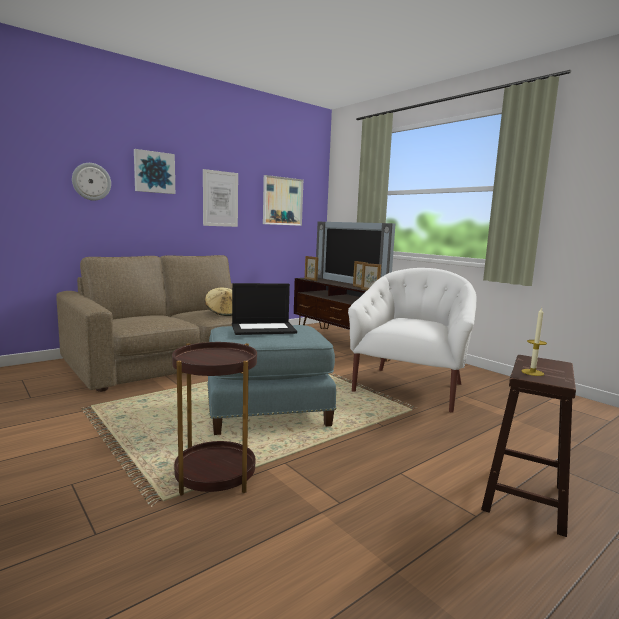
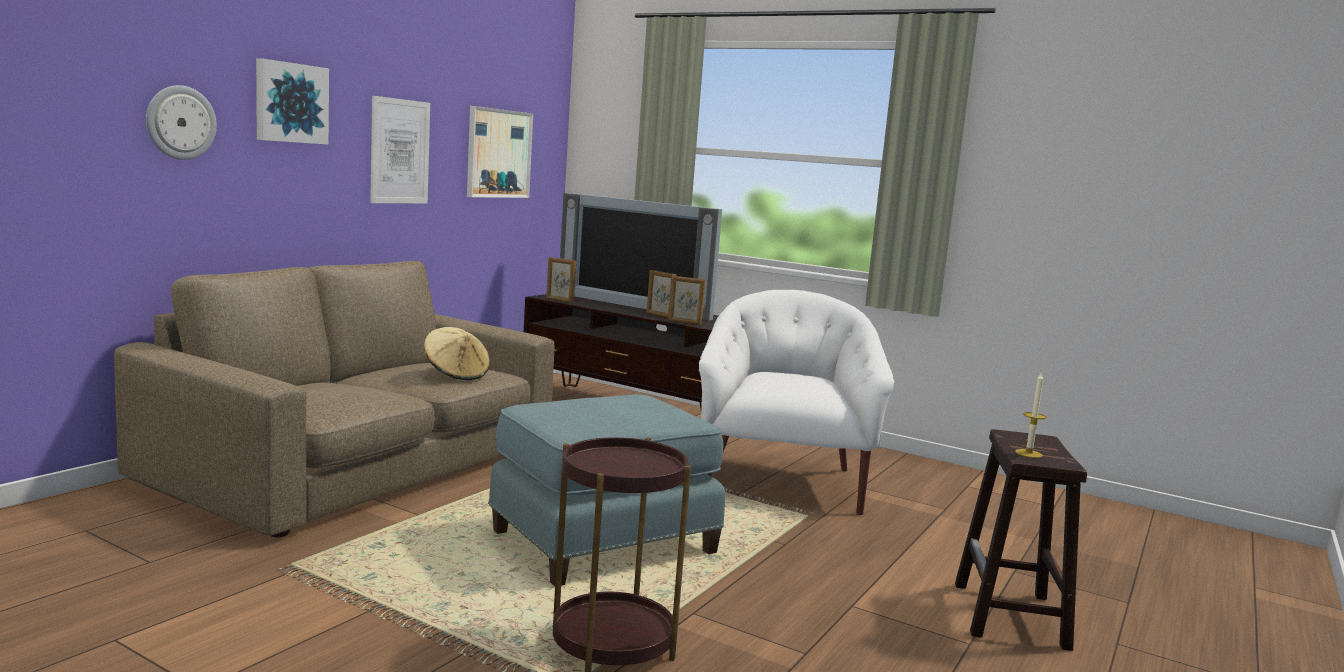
camera: 20 degrees left, 0 degrees up
laptop [232,283,297,335] -> none

